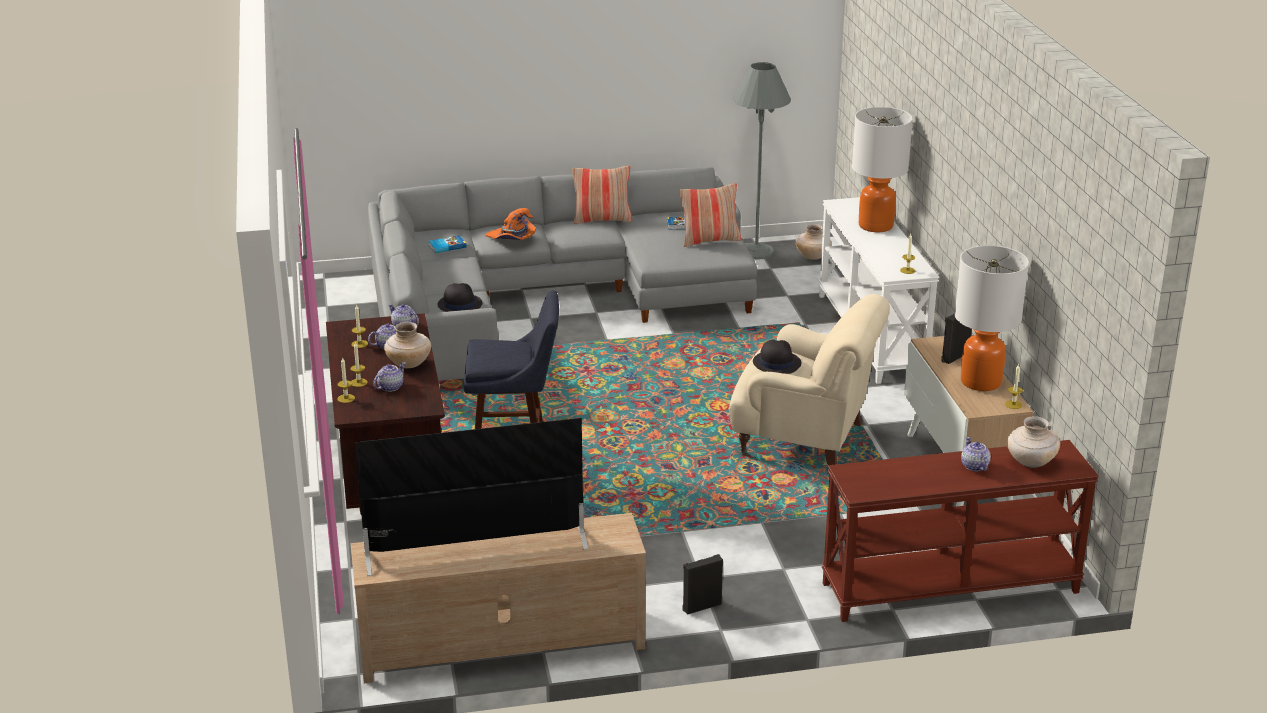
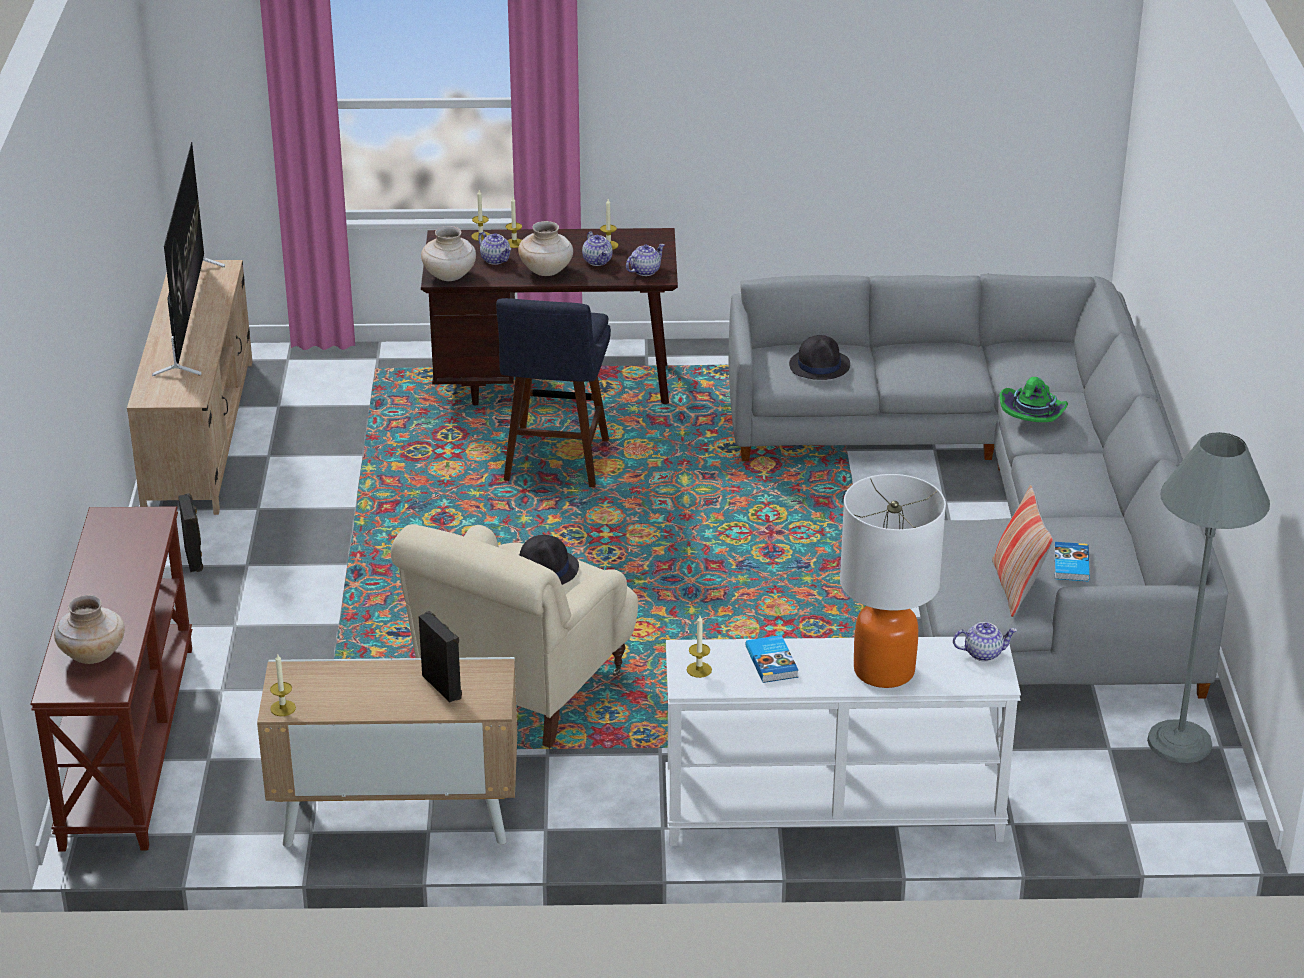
camera: 100 degrees right, 5 degrees up
book [429,235,467,253] -> book moved to [746,635,799,683]
orange hat [485,208,536,240] -> green hat [999,377,1068,422]
pillow [572,166,632,224] -> none
beige vase [796,224,831,260] -> beige vase moved to [421,226,476,281]
table lamp [955,245,1029,391] -> none
teapot [961,437,991,471] -> teapot moved to [953,622,1017,661]

